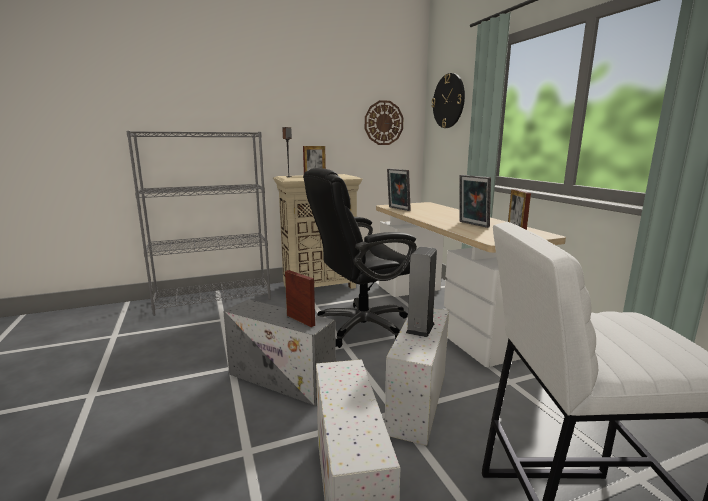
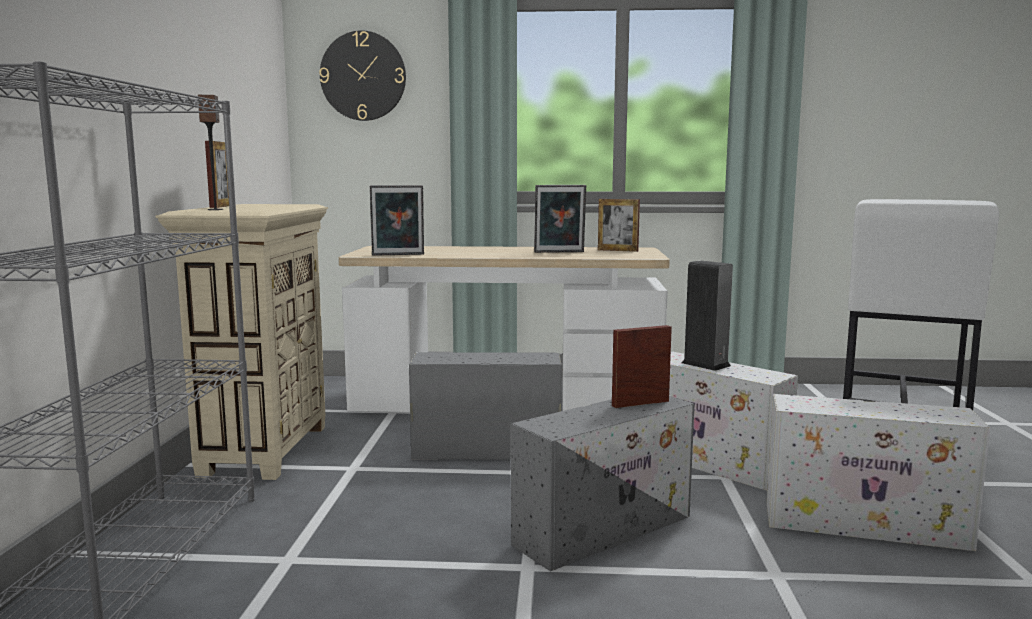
camera: 65 degrees left, 5 degrees down
black office chair [303,168,417,348] -> grey storage box [409,352,562,460]
wall clock [365,100,403,145] -> none

